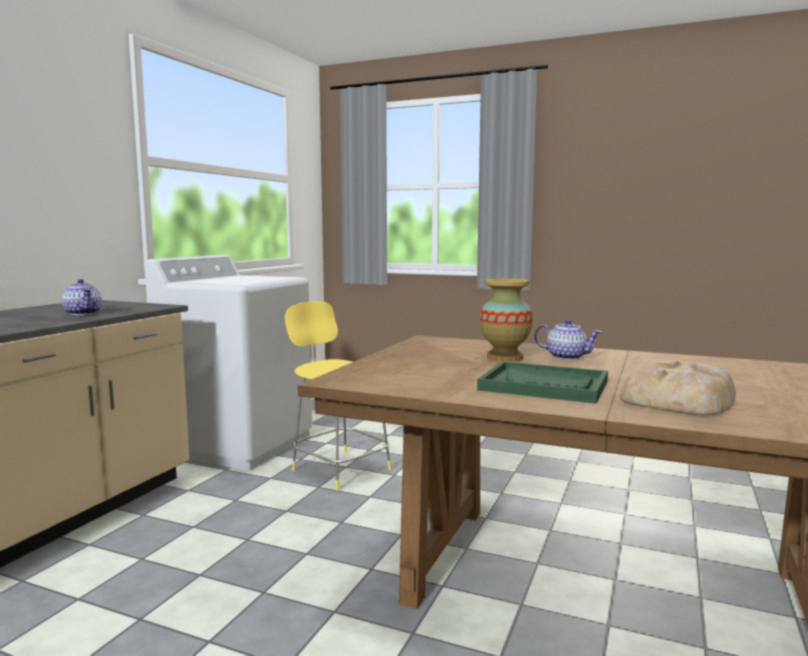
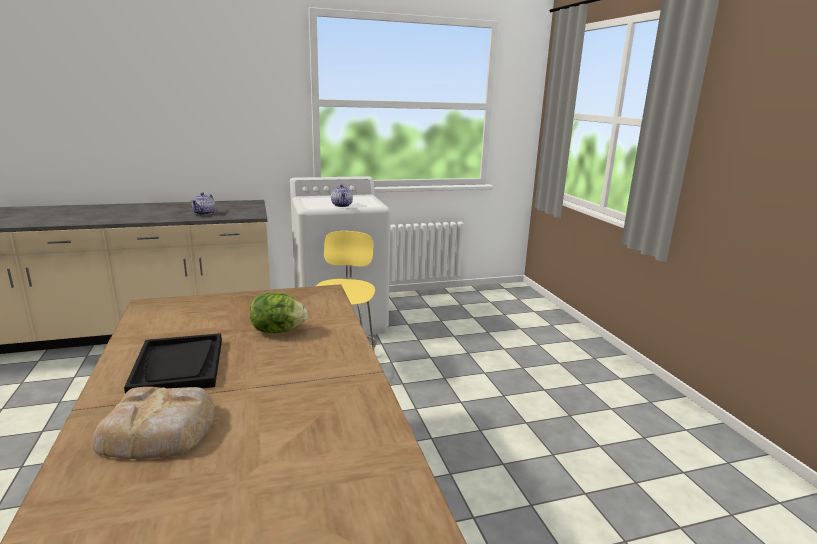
camera: 50 degrees right, 10 degrees up
green tray [477,361,608,404] -> black tray [124,333,222,393]
vase [480,279,533,362] -> lettuce [250,292,307,333]
teapot [535,319,602,360] -> teapot moved to [331,184,353,207]

